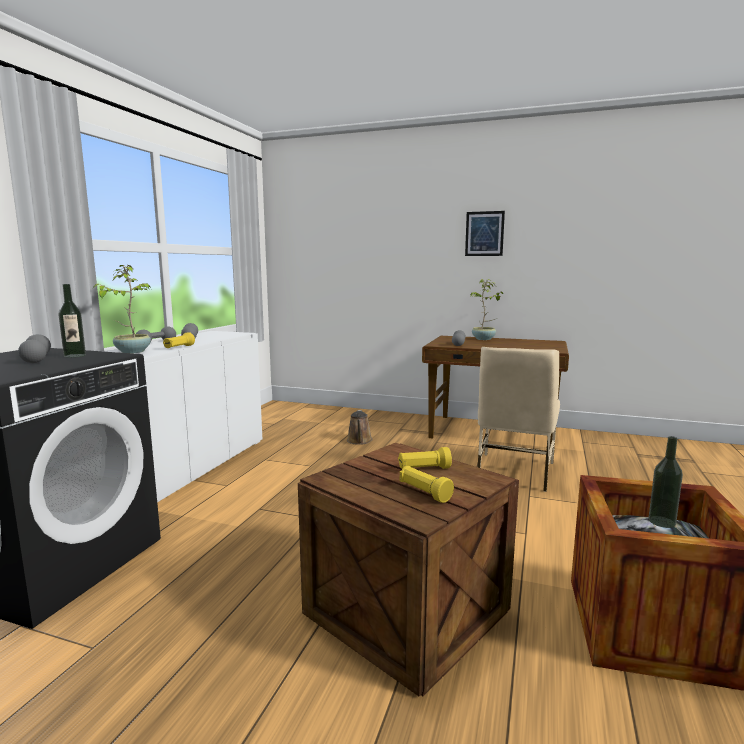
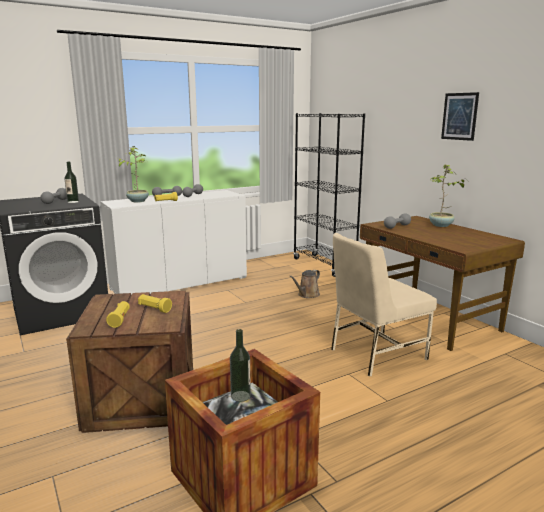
camera: 40 degrees right, 5 degrees up
none -> black bookcase [293,113,365,277]

